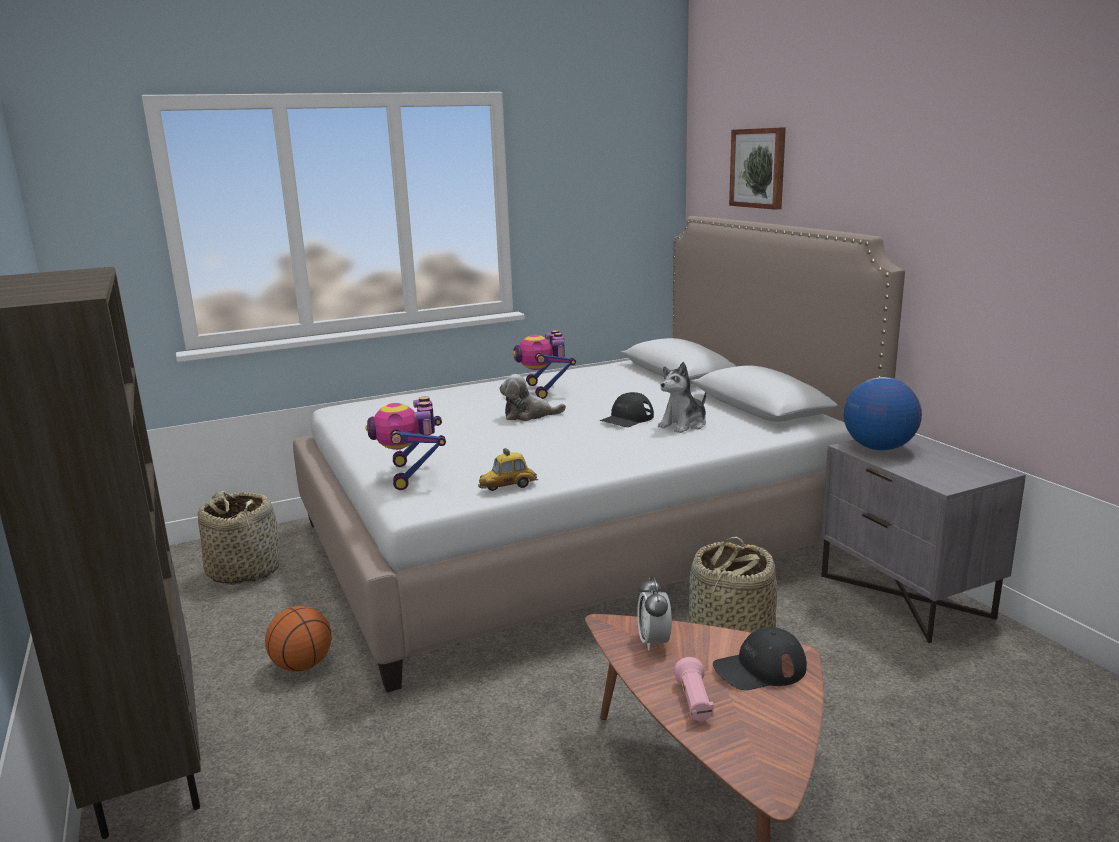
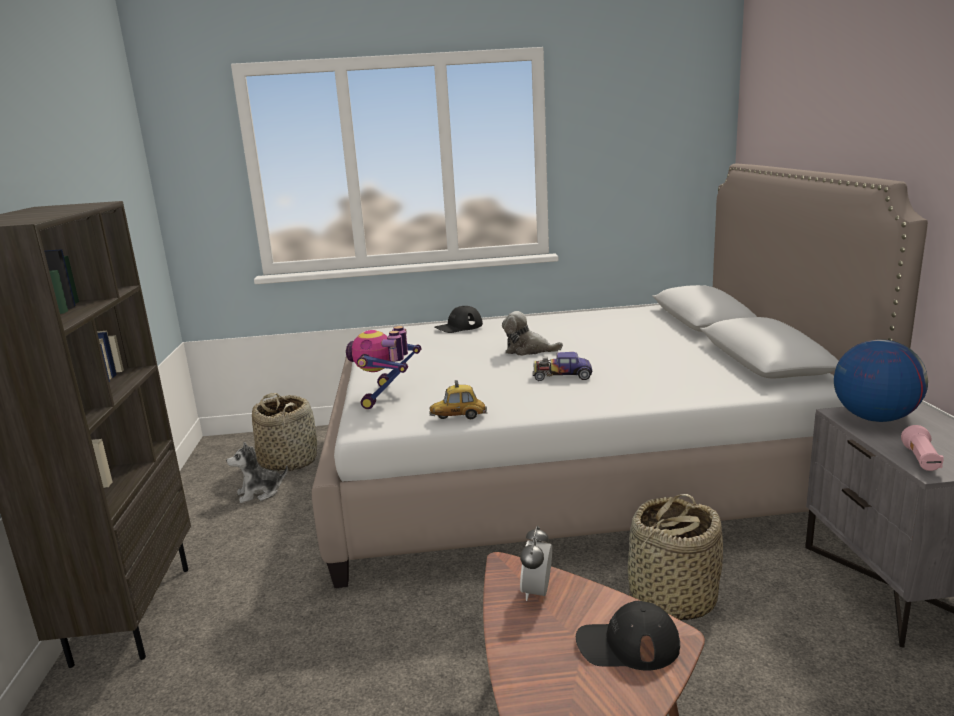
camera: 20 degrees right, 0 degrees up
basketball [265,606,331,672] -> none
toy robot [513,330,576,399] -> none
black cap [600,392,654,427] -> black cap moved to [435,306,483,333]
plush toy [658,362,706,433] -> plush toy moved to [226,442,288,503]
pink flashlight [674,657,714,721] -> pink flashlight moved to [901,425,944,471]
picture [729,127,786,210] -> none
none -> toy car [533,352,592,381]

